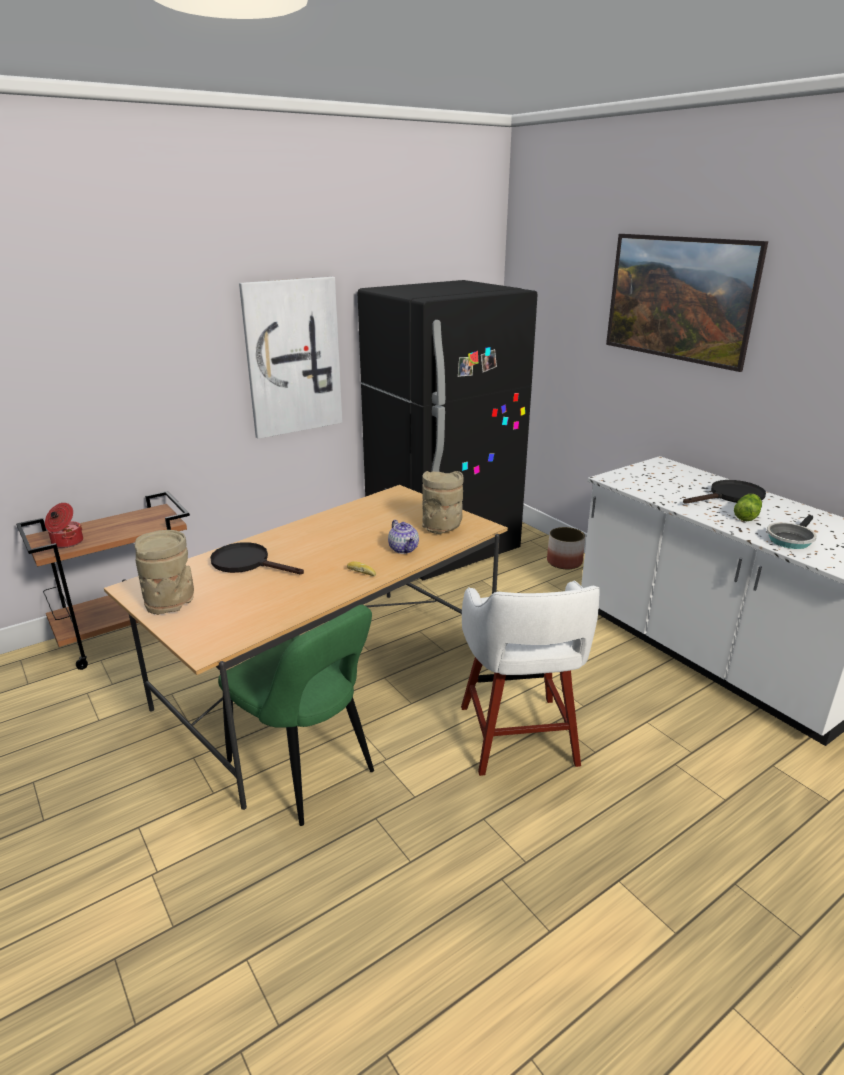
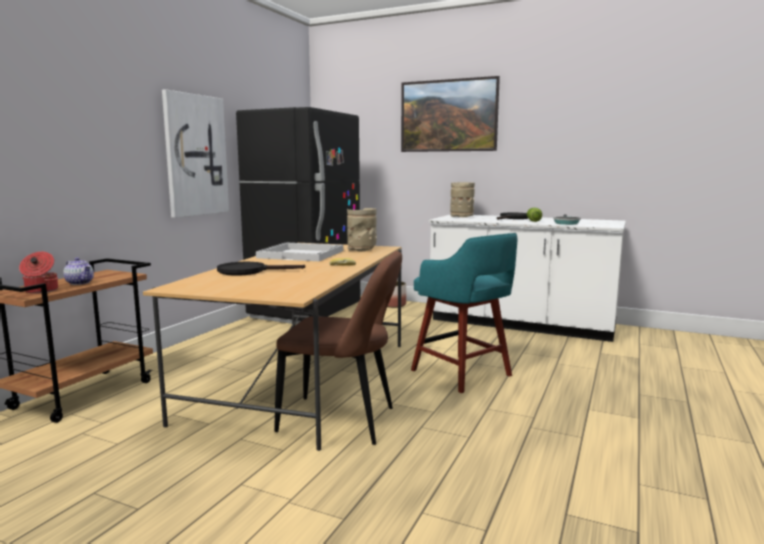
camera: 30 degrees left, 15 degrees down
beige vase [135,530,194,615] -> beige vase moved to [450,182,475,217]
green chair [218,605,374,826] -> brown chair [275,251,402,445]
teapot [388,520,419,554] -> teapot moved to [63,257,94,285]
white stool [461,581,600,776] -> turquoise stool [411,233,517,393]
none -> white tray [256,243,343,261]

